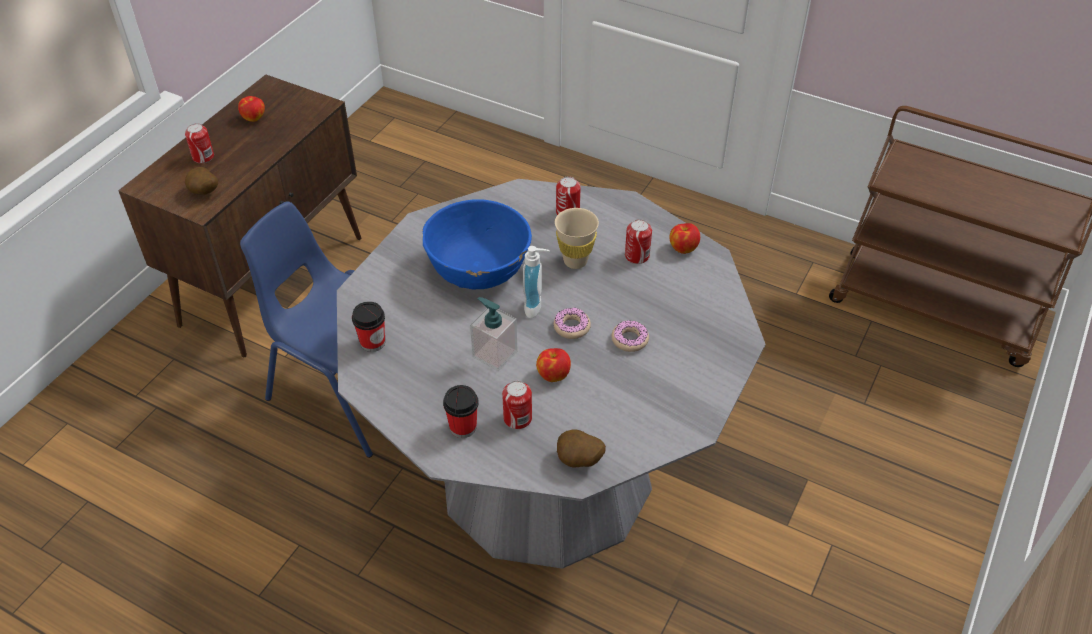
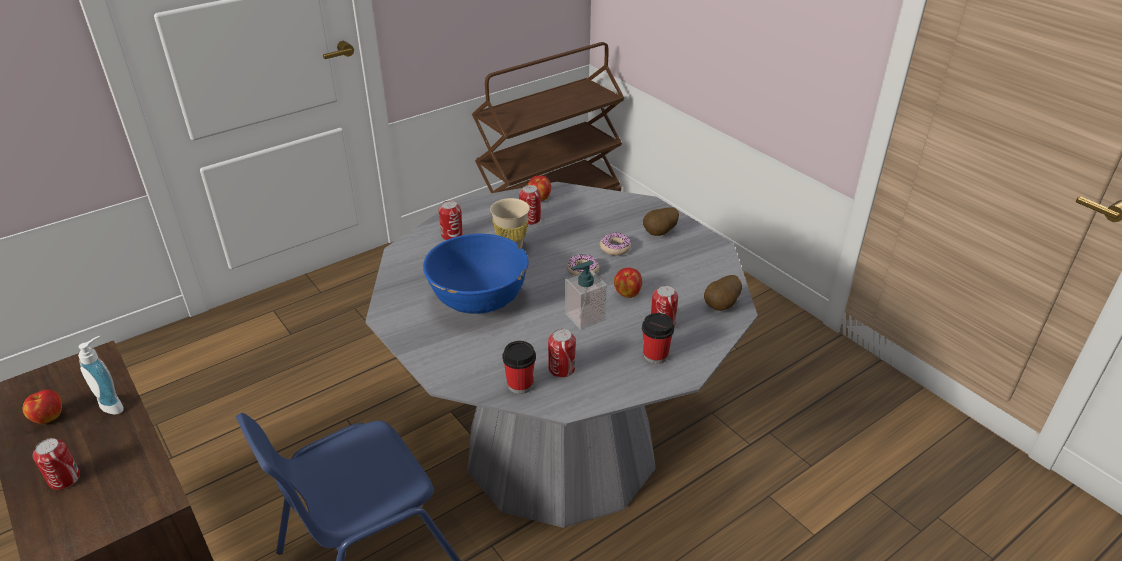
camera: 65 degrees left, 10 degrees down
potato [185,167,218,194] -> potato moved to [643,207,679,236]
soap dispenser [523,246,550,318] -> soap dispenser moved to [78,336,124,415]
none -> can [548,329,576,378]

